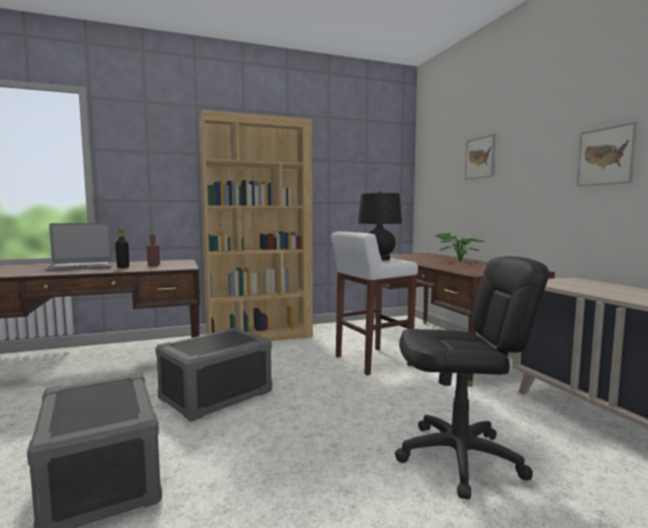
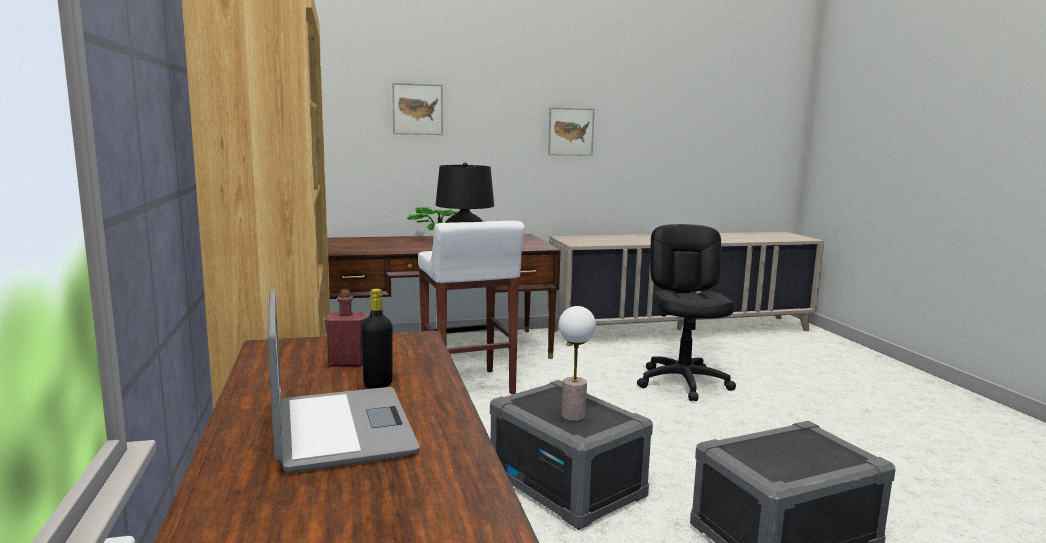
camera: 85 degrees left, 5 degrees up
none -> table lamp [559,306,596,421]

